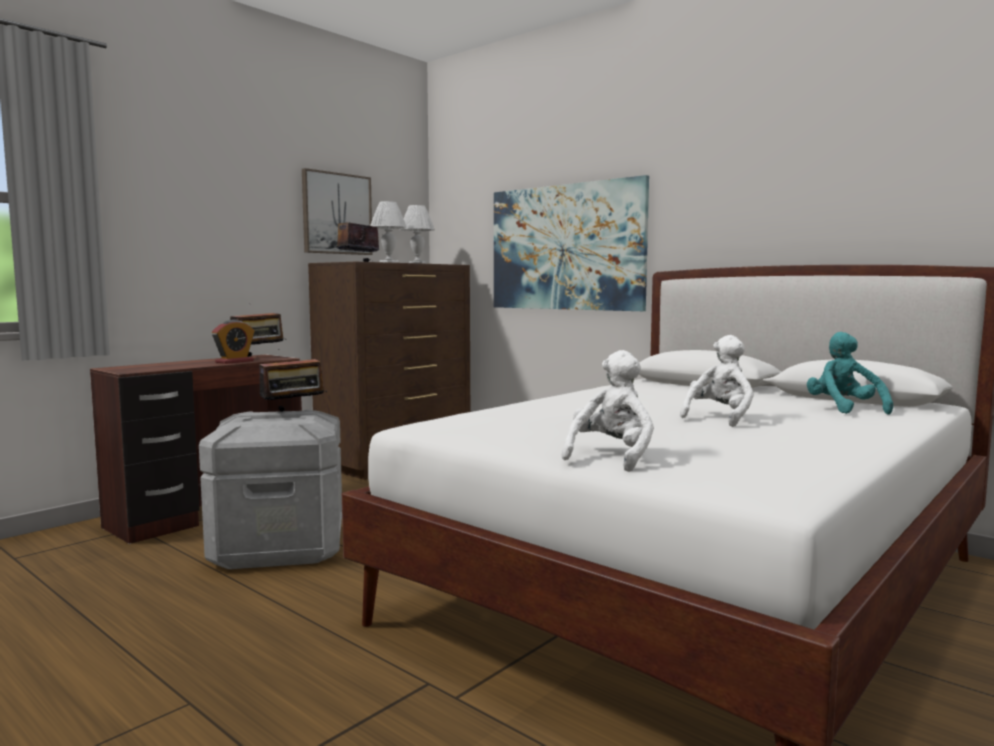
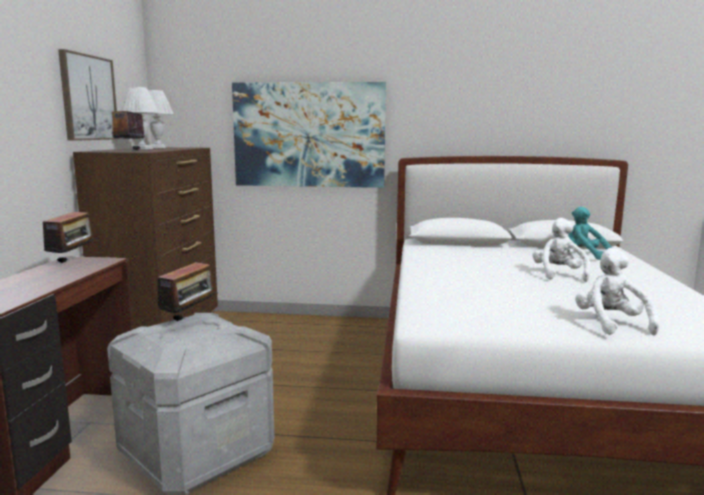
camera: 35 degrees left, 5 degrees up
alarm clock [212,320,254,364] -> none

